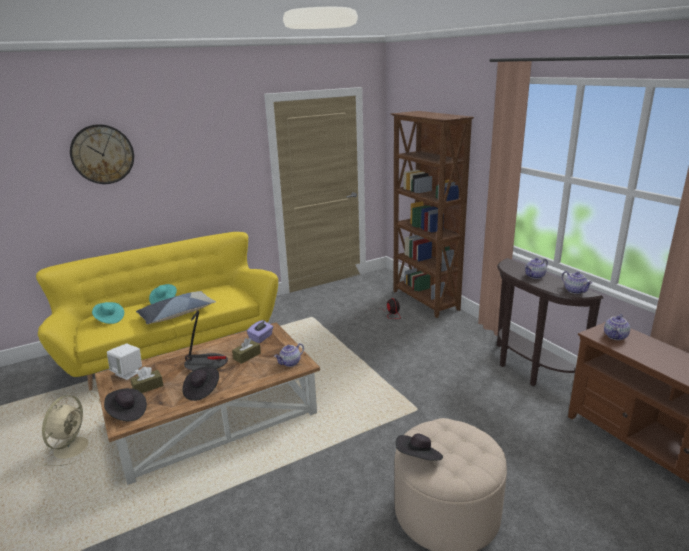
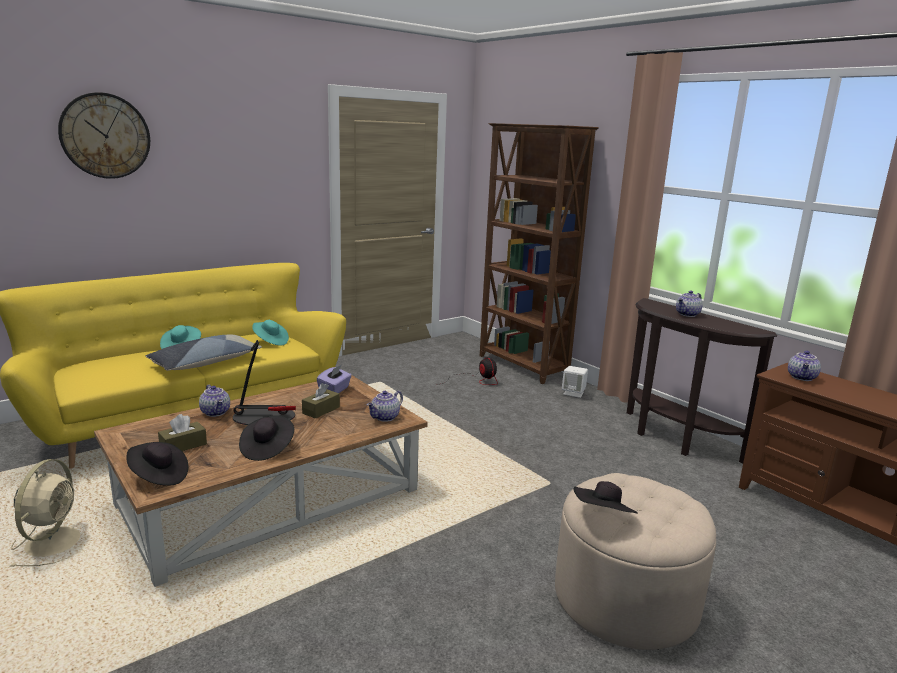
camera: 10 degrees left, 5 degrees down
turquoise hat [92,302,124,324] -> turquoise hat moved to [252,320,289,346]
white speaker [107,344,142,380] -> white speaker moved to [562,366,588,398]
teapot [562,271,592,294] -> teapot moved to [199,385,230,417]

